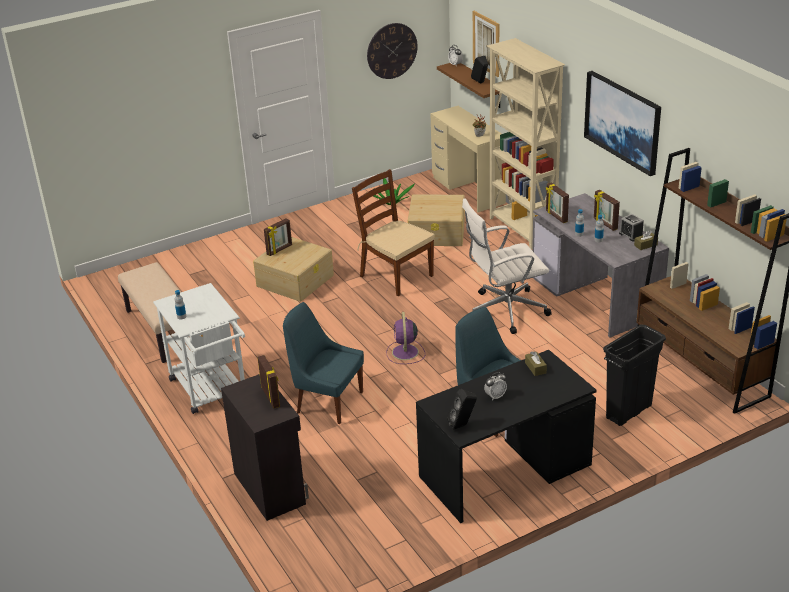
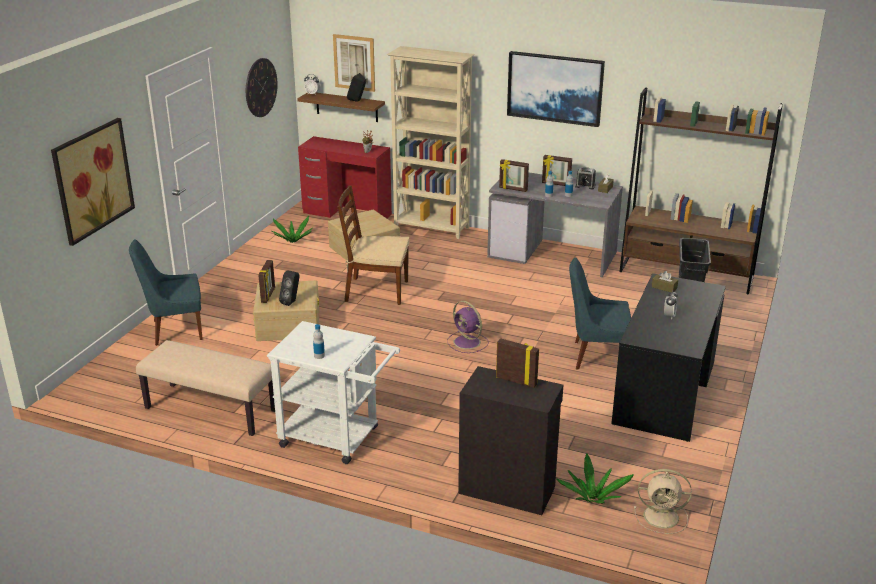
camera: 40 degrees left, 5 degrees down
blue chair [283,302,364,424] -> blue chair moved to [129,239,203,346]
beige desk [430,106,506,212] -> red desk [298,136,392,218]
black speaker [447,389,477,430] -> black speaker moved to [279,270,300,306]
white office chair [462,198,552,334] -> none
none -> picture [51,118,135,246]
none -> potted plant [556,454,634,504]
none -> beige fan [634,469,692,534]

